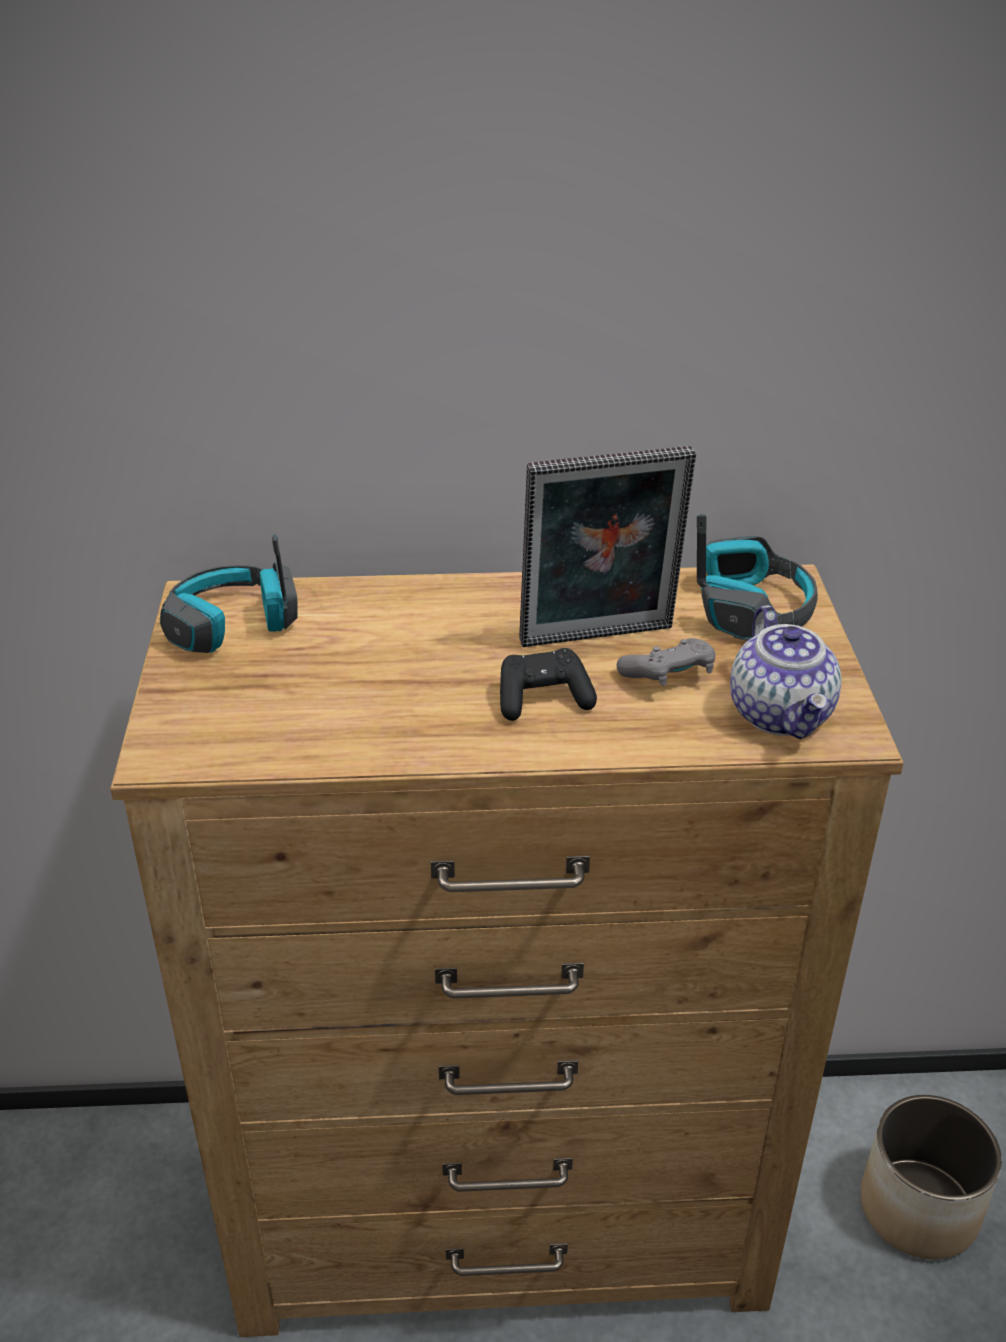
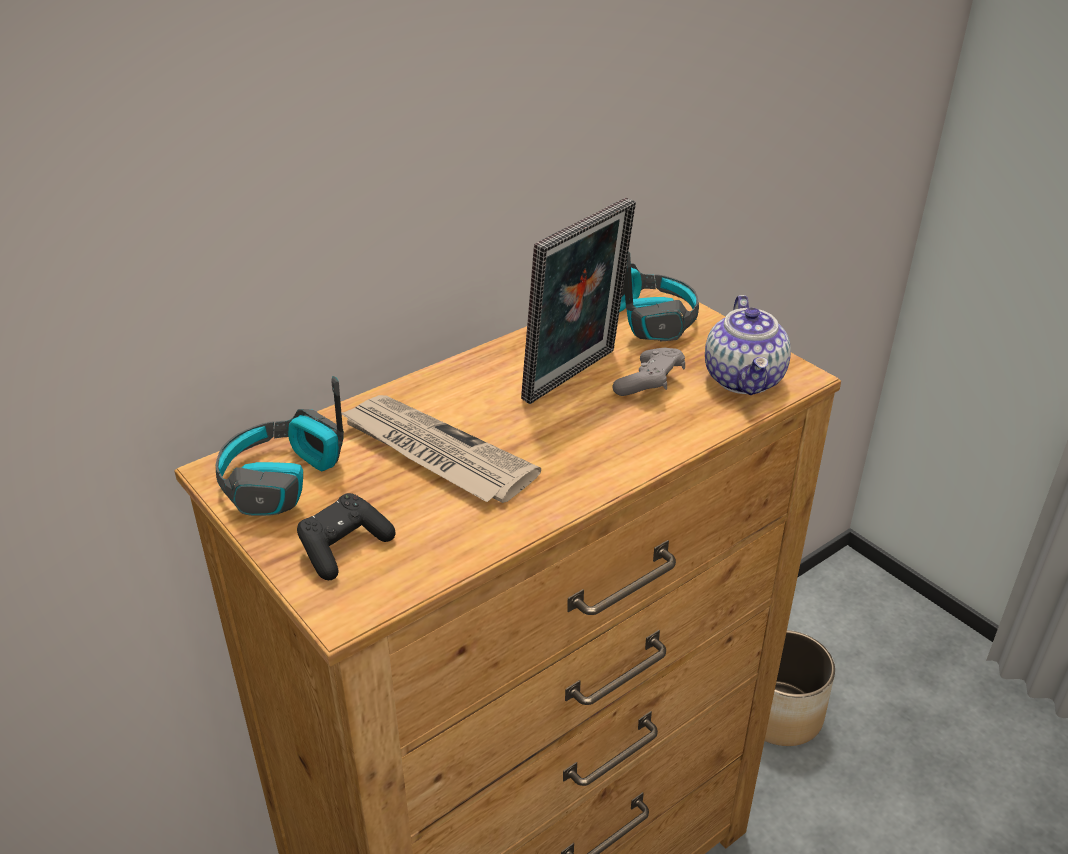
camera: 35 degrees left, 0 degrees up
black game controller [500,648,597,721] -> black game controller moved to [297,493,396,580]
teapot [730,605,842,739] -> teapot turned 45 degrees clockwise [705,295,791,395]
none -> newspaper [341,395,541,503]

